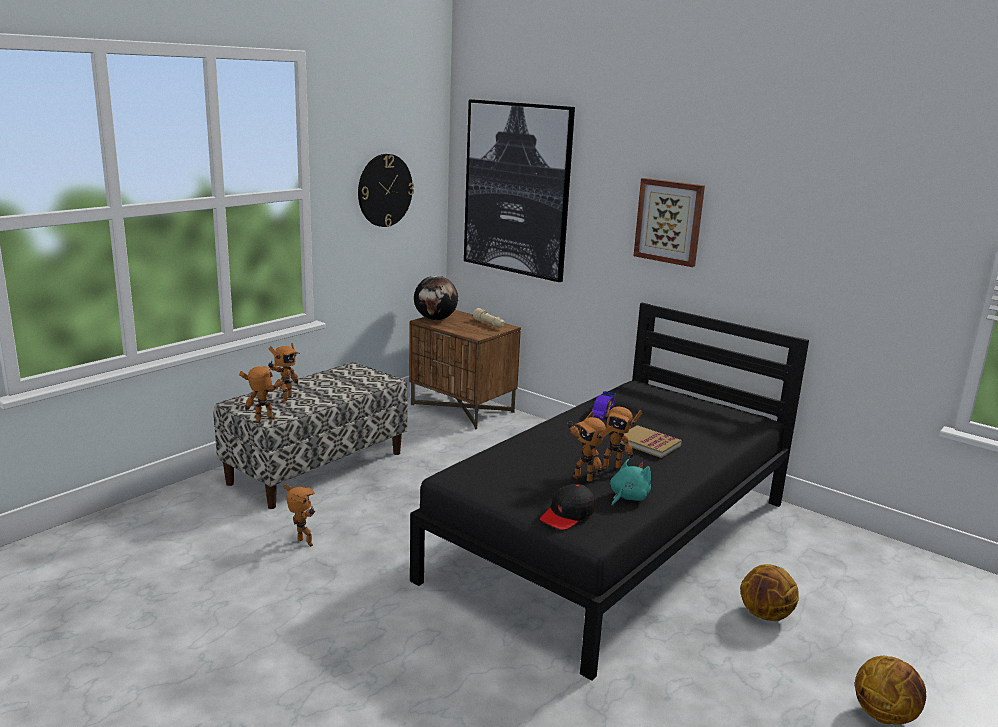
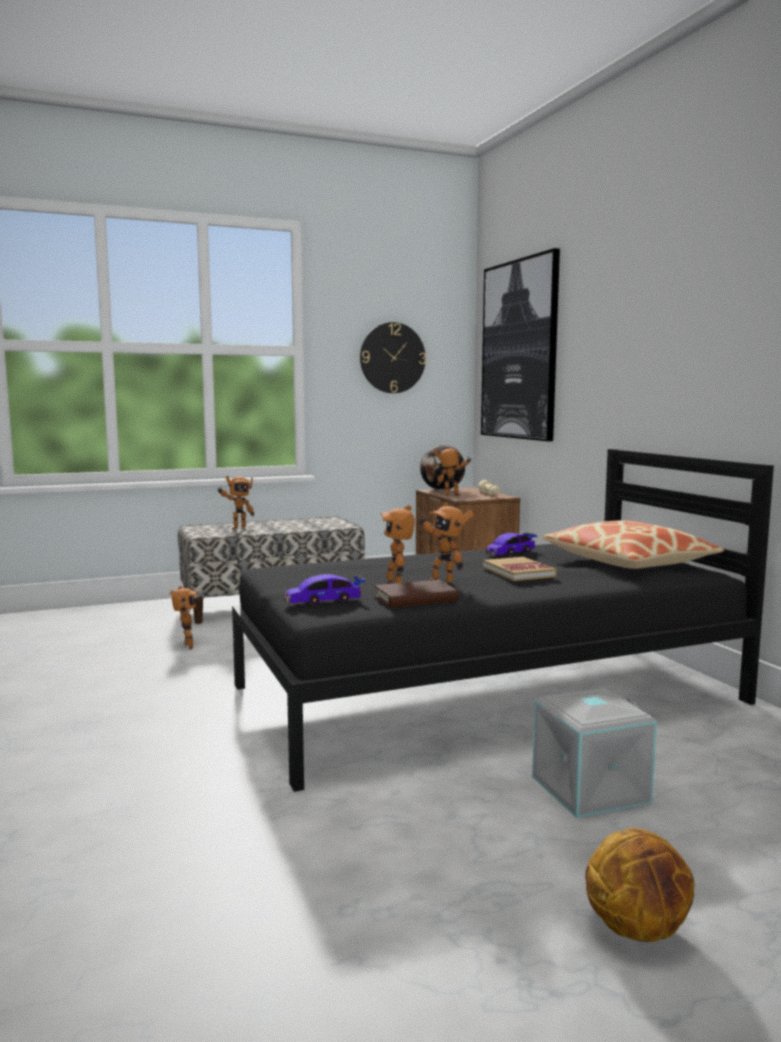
camera: 30 degrees right, 10 degrees down
toy robot [239,366,288,422] -> toy robot moved to [433,448,472,496]
black cap [540,484,595,530] -> toy car [283,574,366,605]
turquoise plush toy [610,459,651,506] -> brown book [375,580,459,608]
picture [634,178,705,267] -> none
basketball [740,564,799,621] -> grey storage box [532,688,657,818]
none -> pillow [542,520,724,569]

